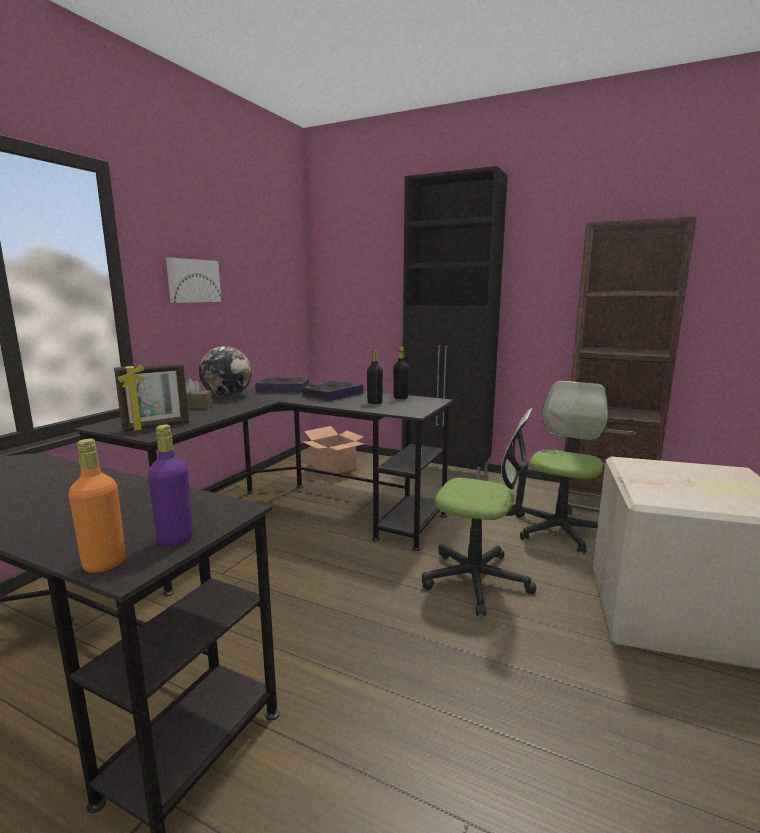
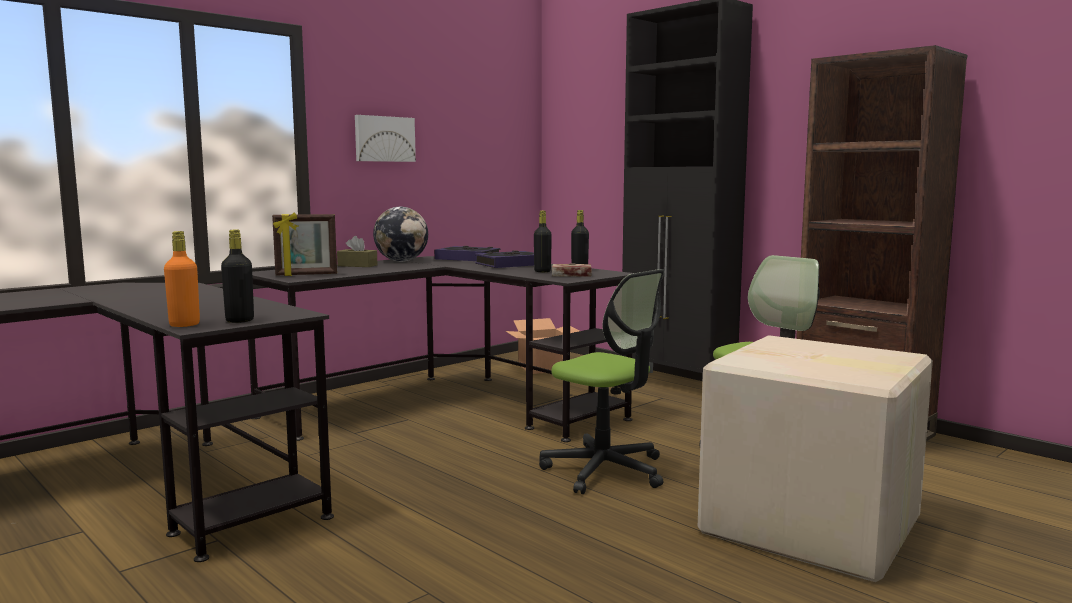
camera: 20 degrees right, 5 degrees down
purple bottle [148,424,193,547] -> black bottle [221,230,254,323]
none -> book [552,263,592,277]

